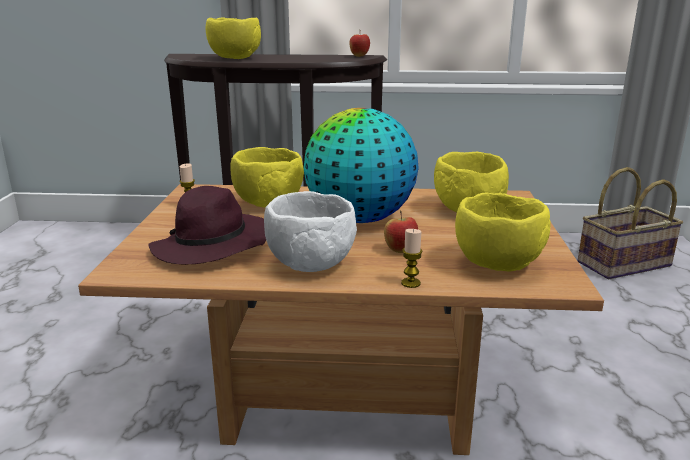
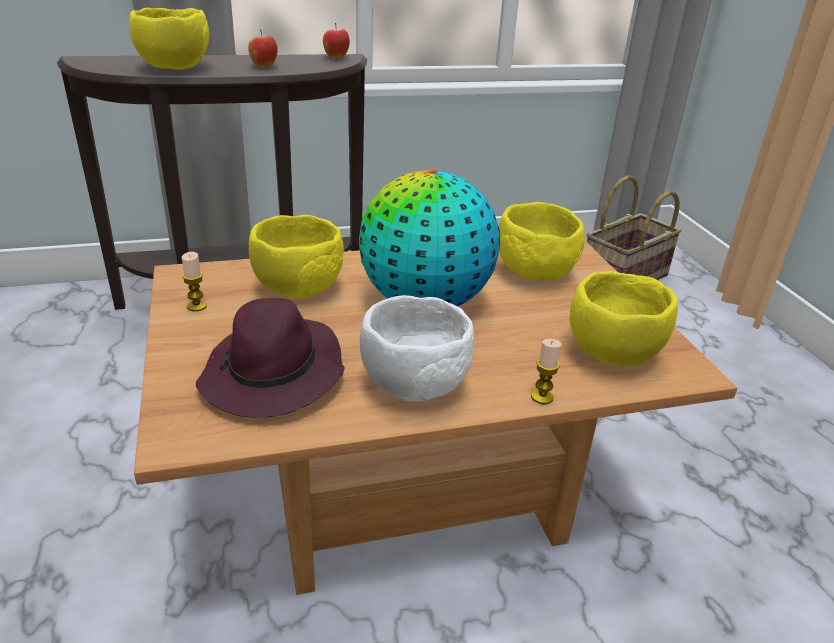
camera: 20 degrees left, 10 degrees up
apple [384,211,418,253] -> apple moved to [248,29,277,68]

